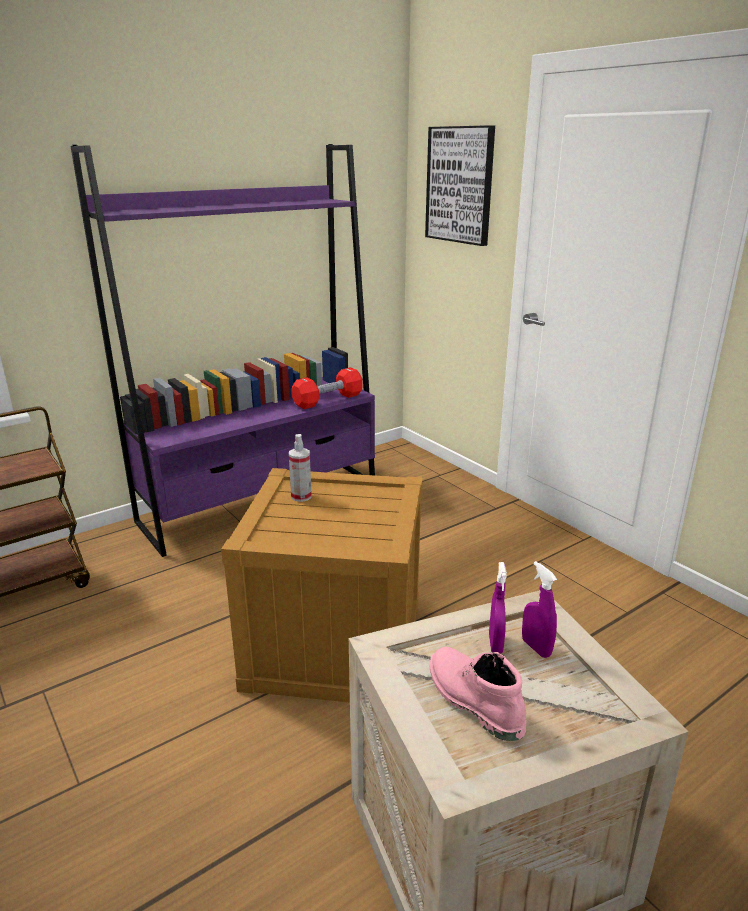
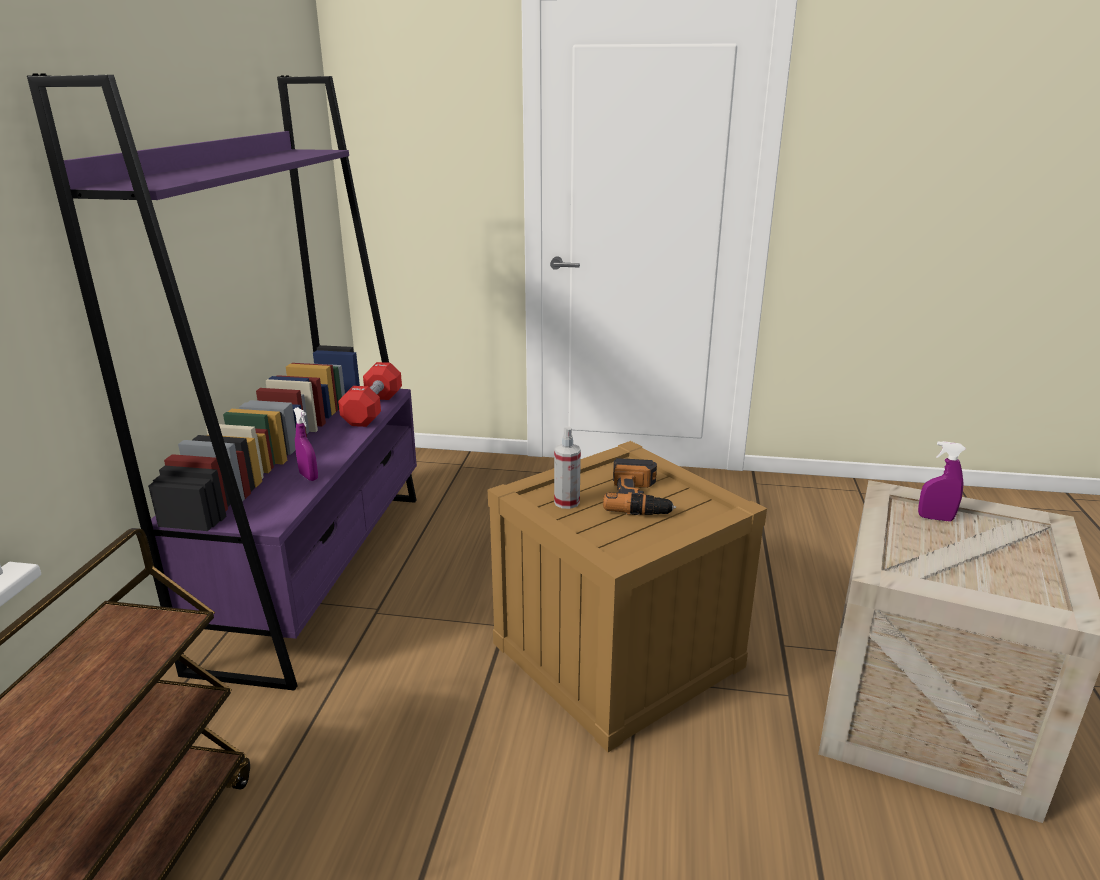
camera: 45 degrees left, 0 degrees up
picture [425,125,495,246] -> none
pink boot [429,647,526,741] -> none
purple spray bottle [489,562,507,654] -> purple spray bottle moved to [294,407,318,481]
none -> power drill [603,458,676,515]

